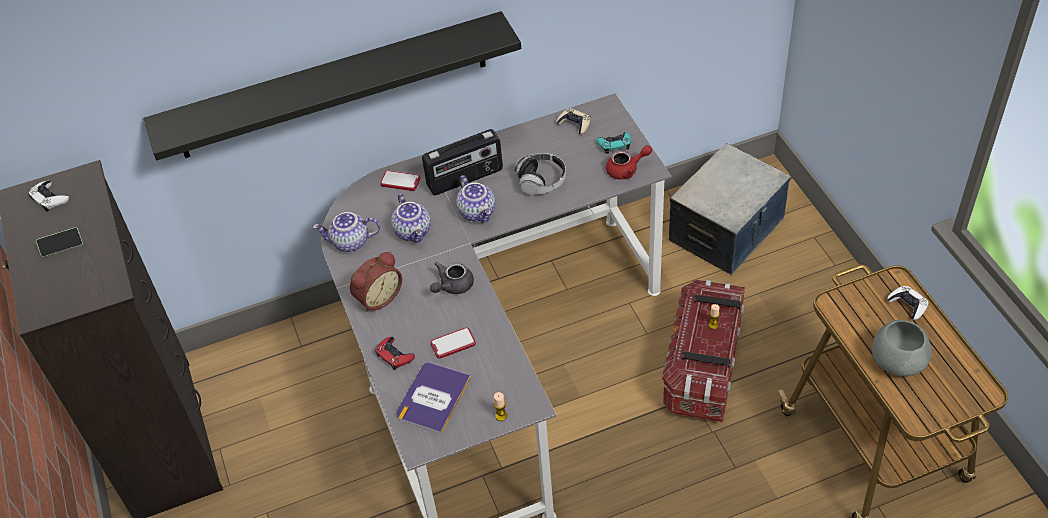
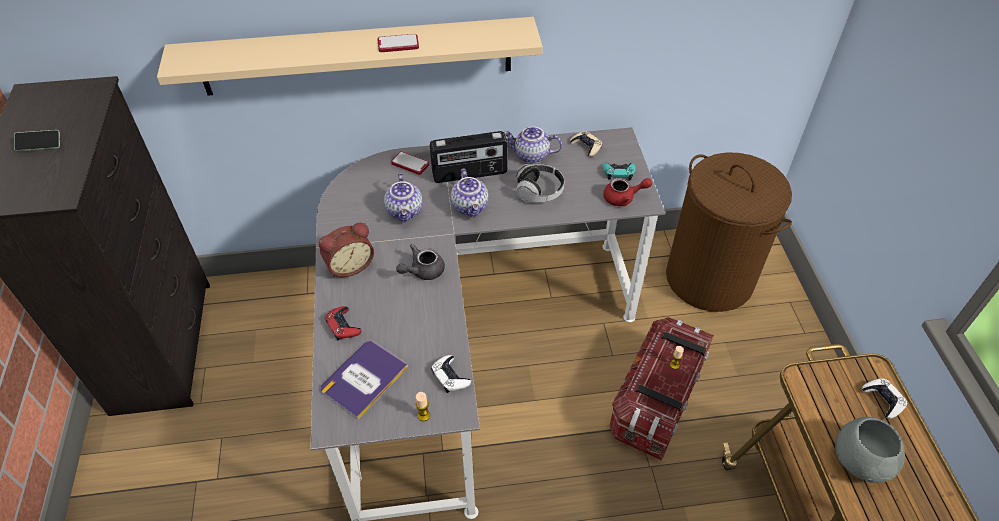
camera: 10 degrees right, 0 degrees up
white game controller [29,181,69,212] -> white game controller moved to [431,355,471,393]
black shelf [143,11,521,160] -> beige shelf [157,17,543,96]
teapot [313,212,380,252] -> teapot moved to [504,127,562,163]
phone [431,327,476,359] -> phone moved to [378,34,419,52]
storage box [669,143,791,275] -> brown laundry basket [666,152,792,312]

